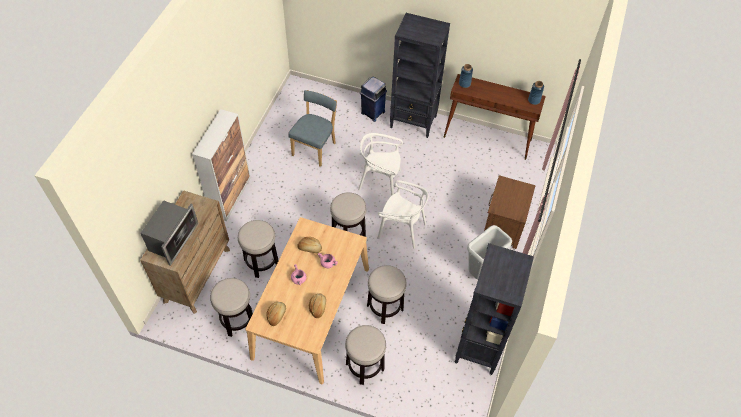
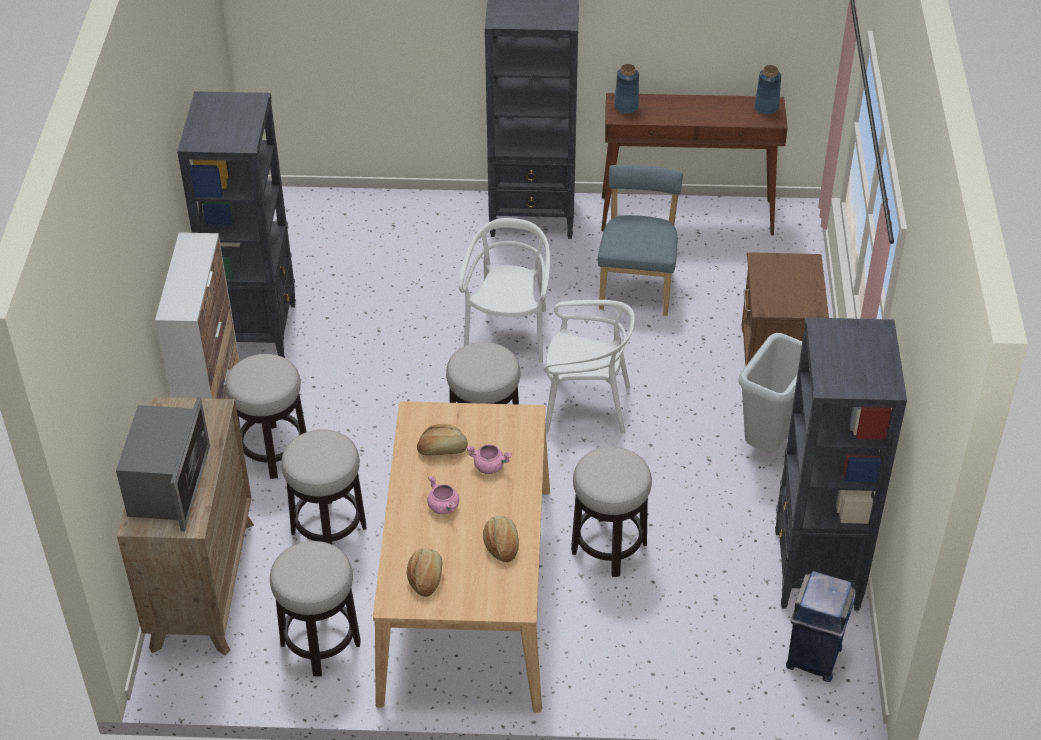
camera: 15 degrees left, 10 degrees down
blue chair [288,90,337,167] -> blue chair moved to [598,165,683,316]
stool [345,325,386,385] -> stool moved to [225,354,307,479]
white chair [358,133,403,195] -> white chair turned 105 degrees clockwise [458,218,550,363]
blue trash can [360,77,387,122] -> blue trash can moved to [786,571,855,682]
none -> black bookcase [177,91,296,358]

